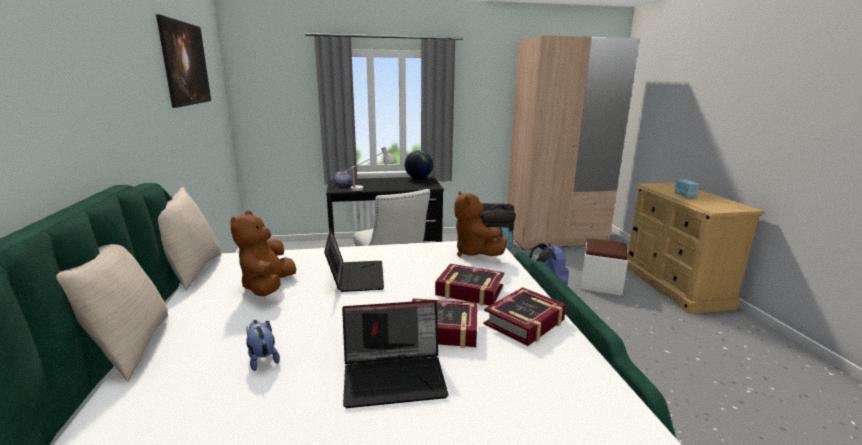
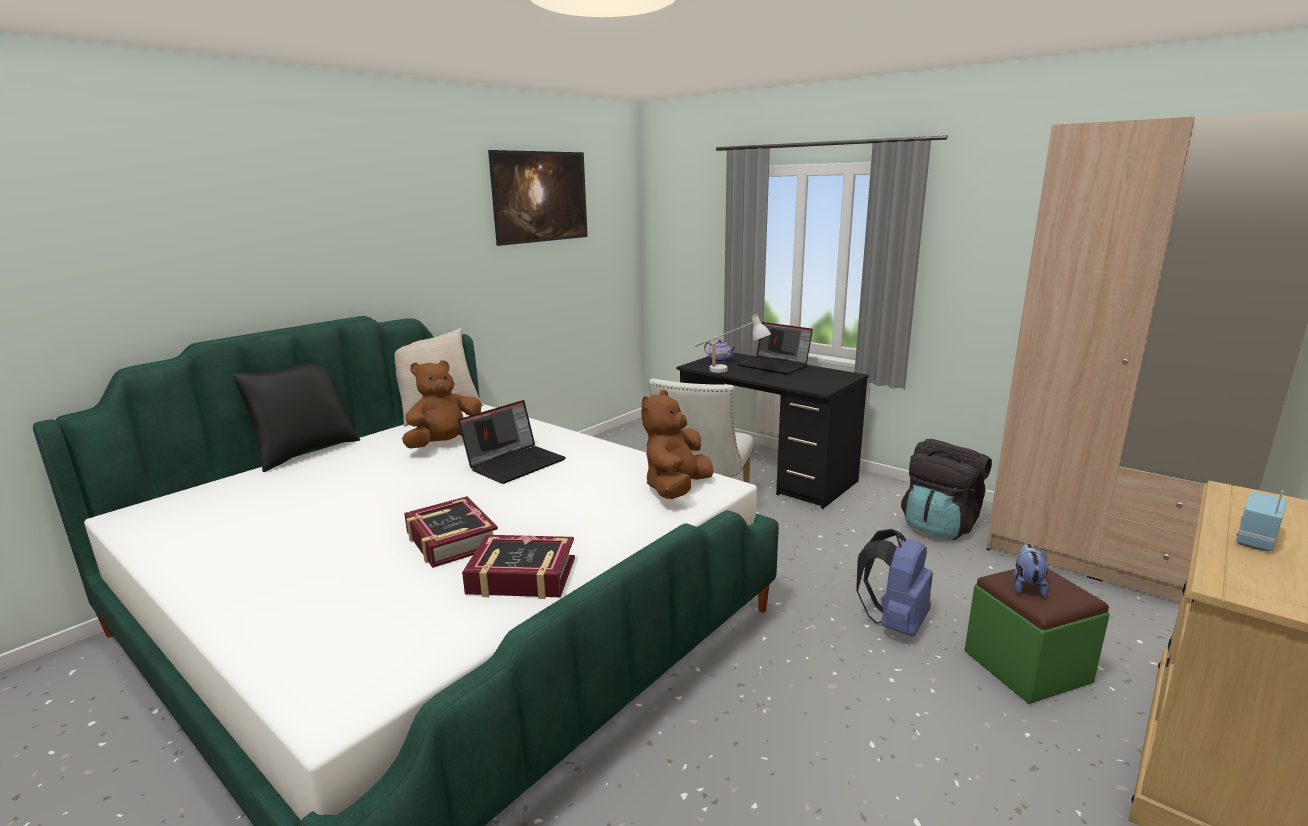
camera: 50 degrees right, 0 degrees up
beige pillow [56,244,168,382] -> black pillow [233,363,360,472]
plush toy [246,320,280,371] -> plush toy moved to [1013,544,1048,597]
laptop [342,300,448,408] -> laptop moved to [738,322,813,375]
globe [405,150,433,179] -> none
book [435,264,504,306] -> none
white ottoman [580,238,628,296] -> green ottoman [965,568,1109,704]

